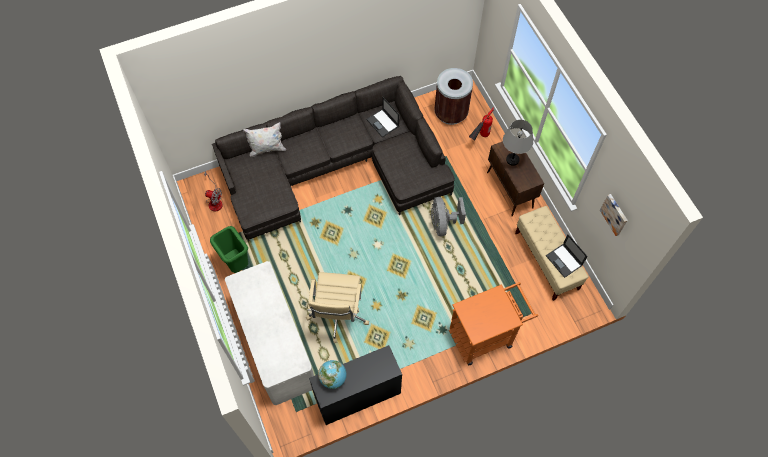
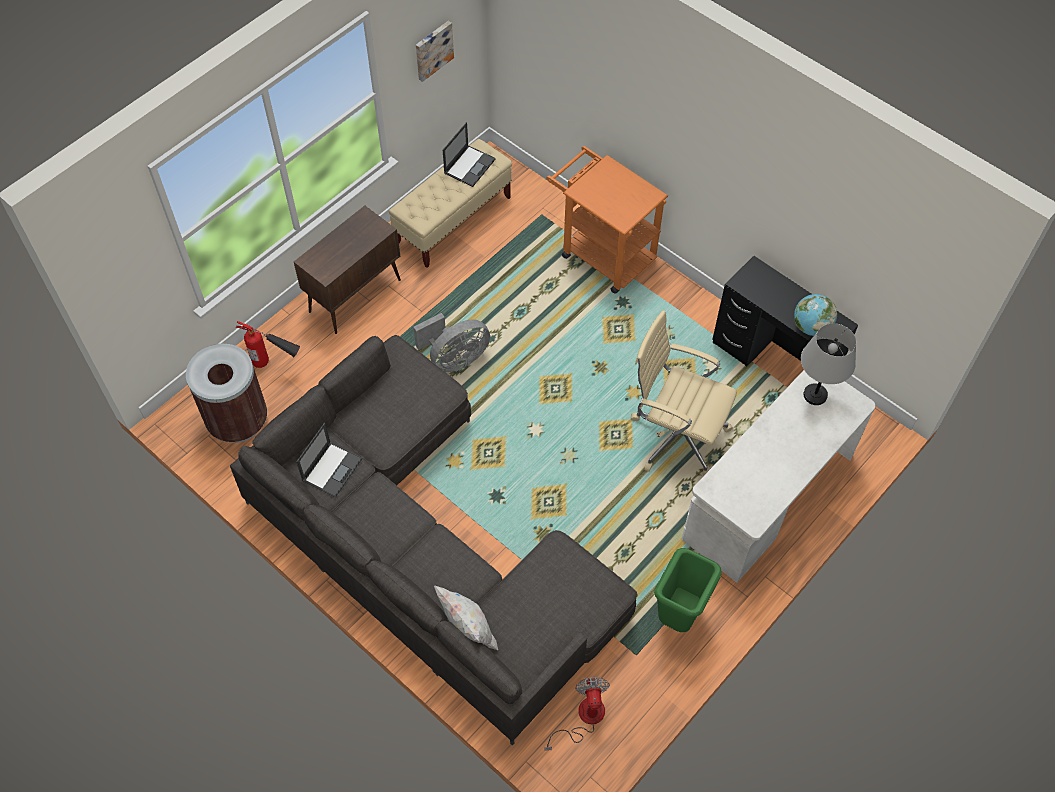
camera: 115 degrees left, 5 degrees down
beige office chair [306,272,369,343] -> beige office chair turned 135 degrees counterclockwise [631,310,737,476]
grey table lamp [503,120,533,166] -> grey table lamp moved to [801,323,856,405]

